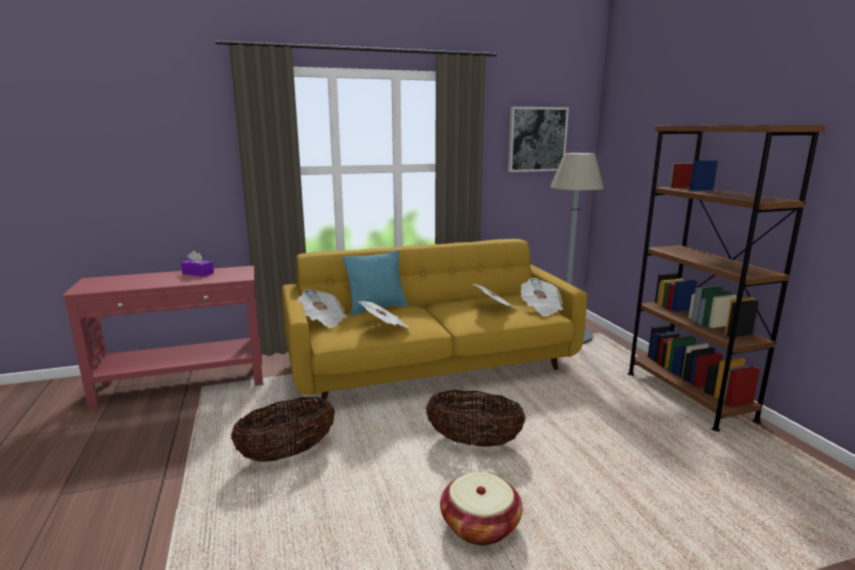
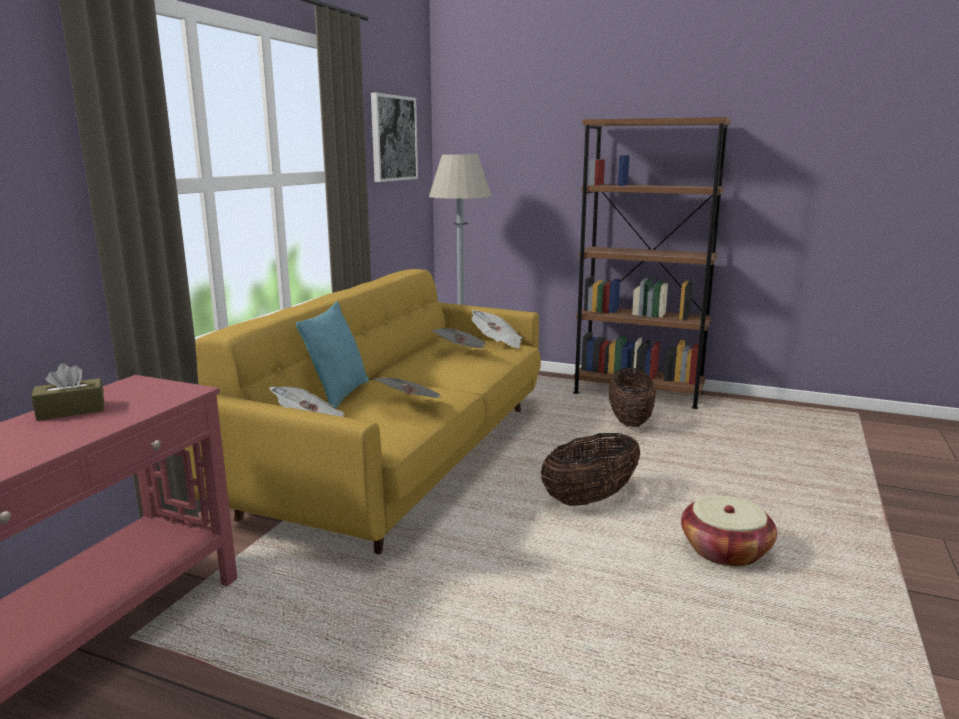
camera: 50 degrees left, 0 degrees up
purple tissue box [181,251,214,277] -> brown tissue box [31,363,104,421]
basket [231,397,335,462] -> basket moved to [608,368,656,427]

